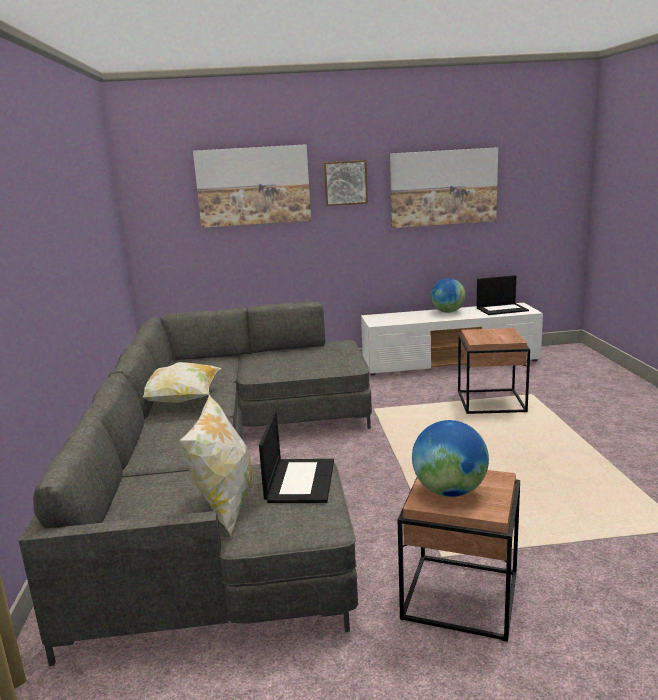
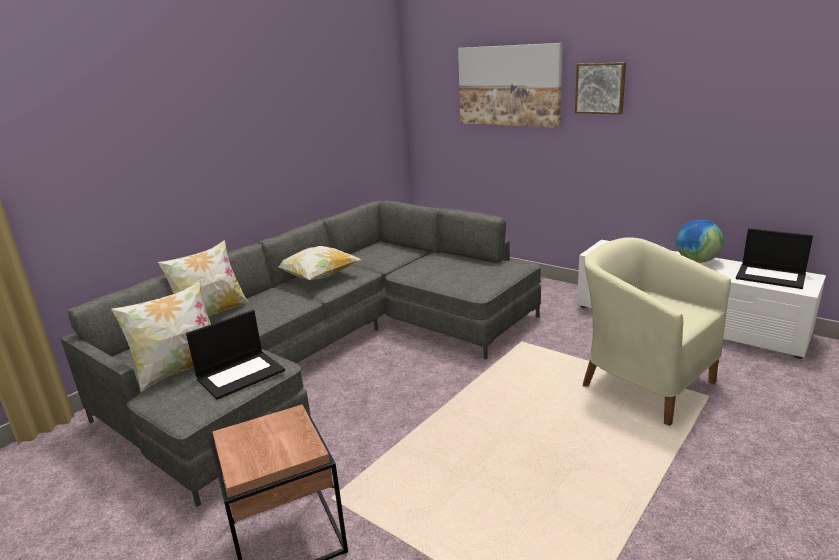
camera: 45 degrees right, 5 degrees up
picture [390,147,498,228] -> none
globe [412,420,489,497] -> none
brown side table [458,328,530,414] -> beige armchair [583,237,731,426]
none -> pillow [158,240,249,317]

